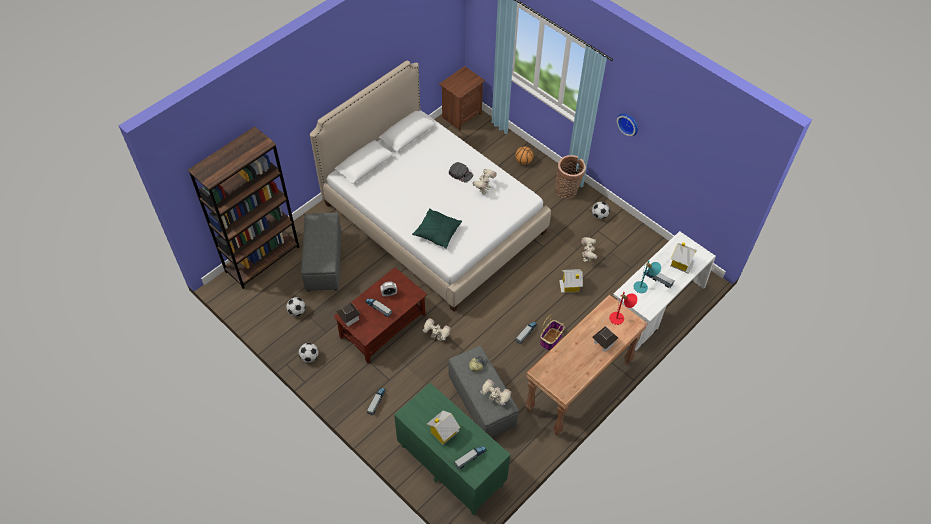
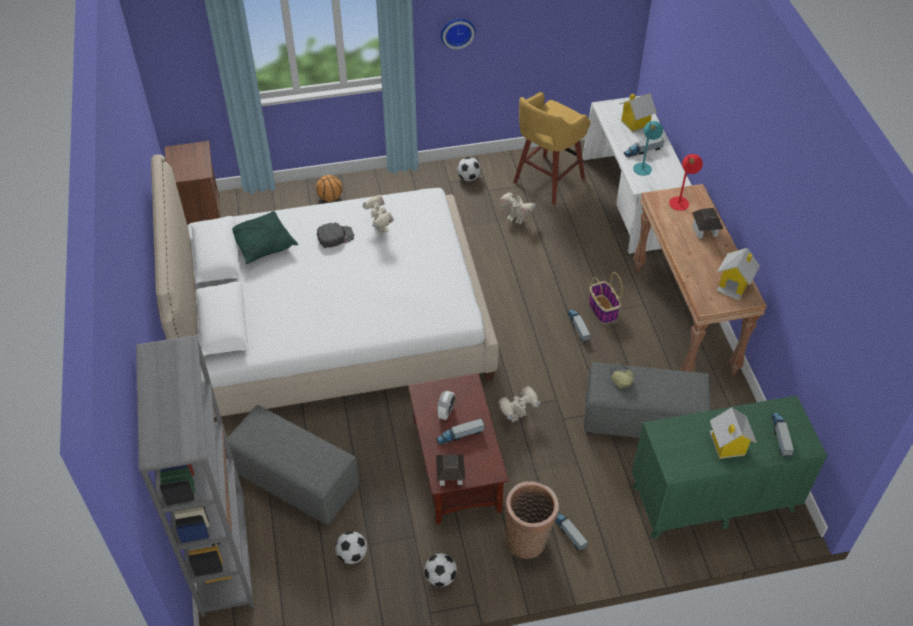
camera: 55 degrees left, 5 degrees down
brown bookcase [188,126,300,289] -> grey bookcase [136,335,255,617]
green pillow [412,208,462,249] -> green pillow moved to [232,211,298,264]
toy robot [480,379,511,405] -> none
basket [555,155,586,199] -> basket moved to [505,482,559,559]
toy house [559,269,583,293] -> toy house moved to [717,248,760,300]
none -> yellow stool [513,92,590,205]

